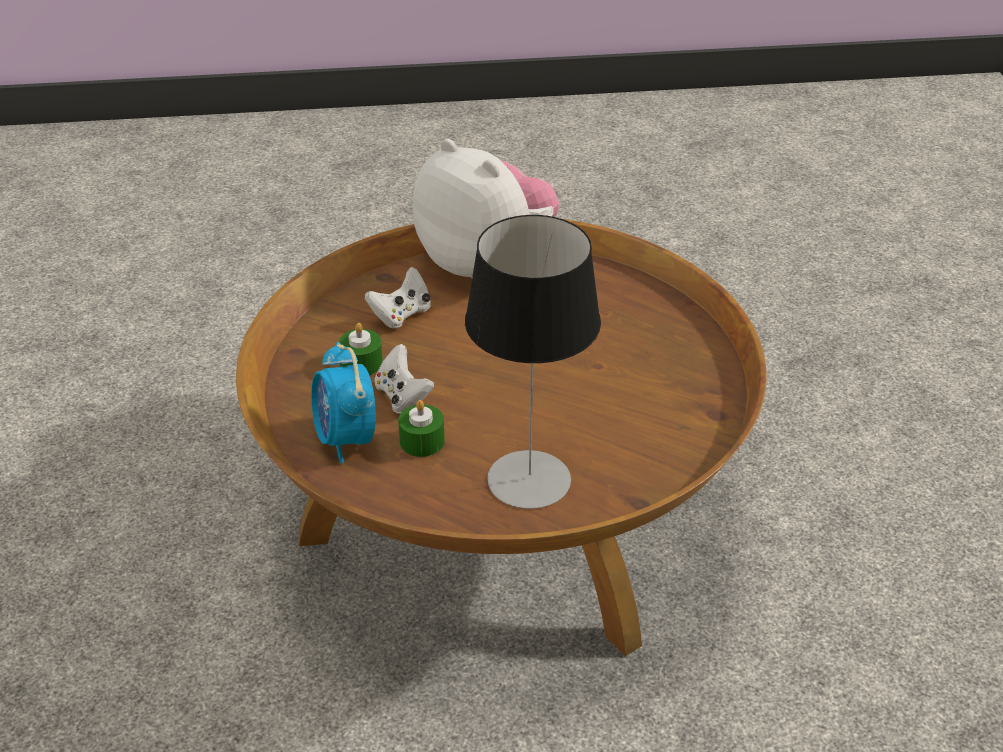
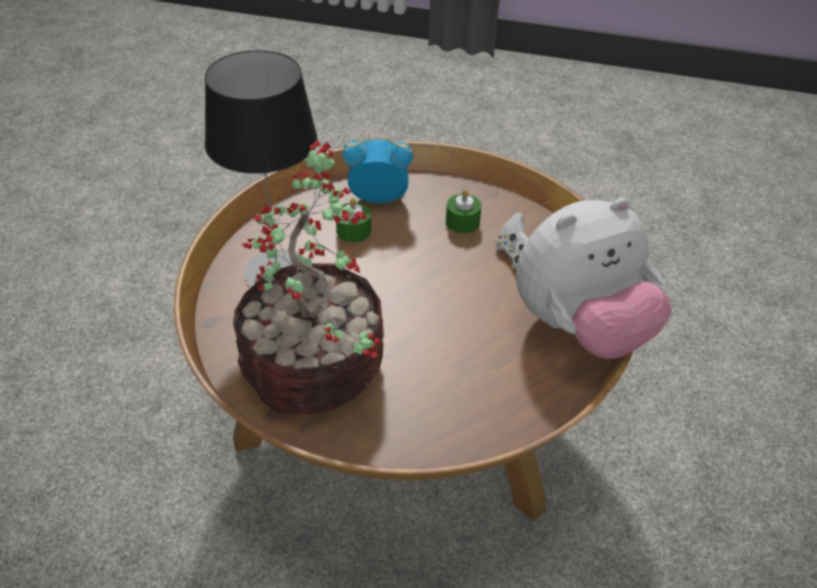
camera: 110 degrees right, 5 degrees up
white game controller [374,344,434,414] -> none
none -> potted plant [233,140,384,414]

